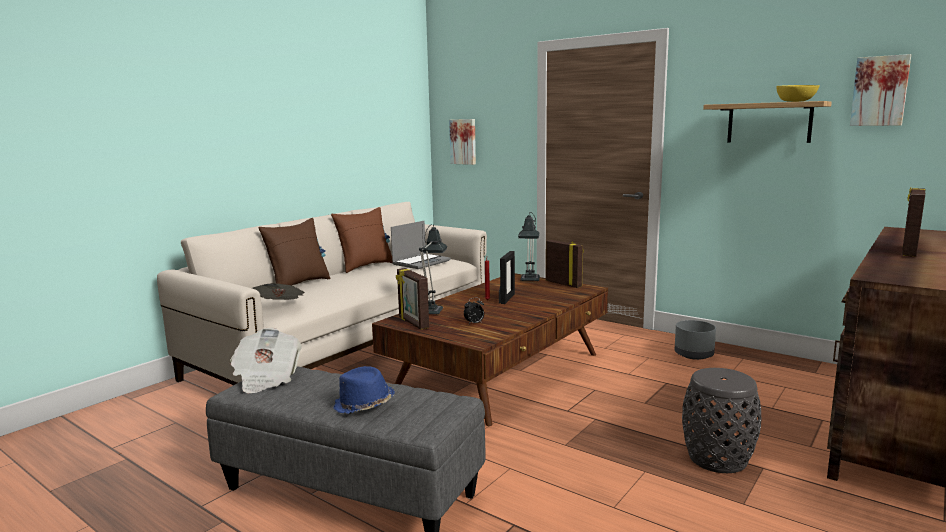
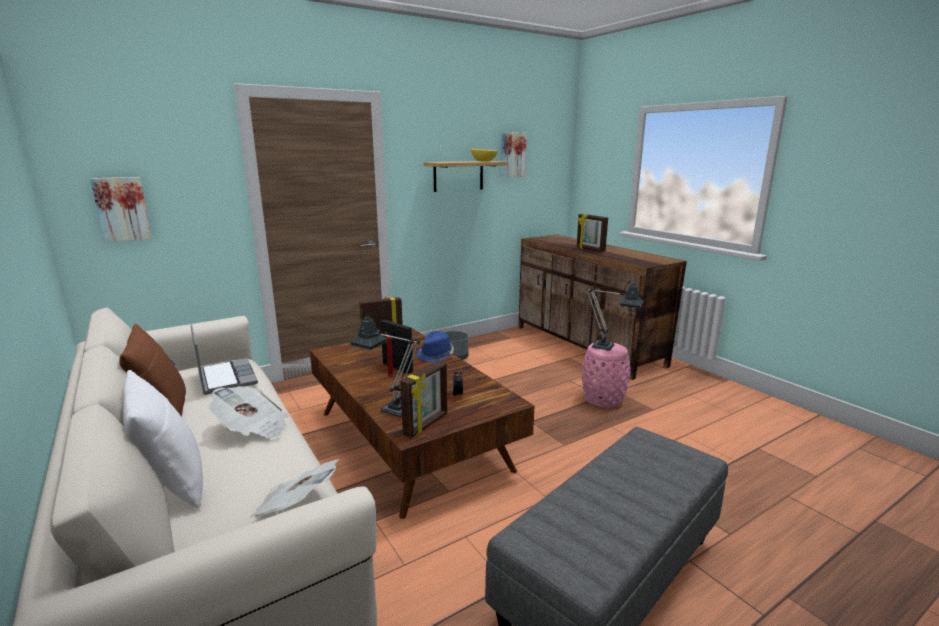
camera: 70 degrees left, 5 degrees up
newspaper [230,328,302,393] -> newspaper moved to [209,386,288,439]
brown pillow [258,218,330,285] -> white pillow [123,370,203,508]
blue hat [334,366,395,414] -> blue hat moved to [417,331,454,362]
picture frame [396,268,429,330] -> picture frame turned 45 degrees counterclockwise [400,360,447,438]
table lamp [518,212,540,281] -> table lamp moved to [586,280,644,351]
grey stool [682,368,762,473] -> pink stool [581,343,630,408]

